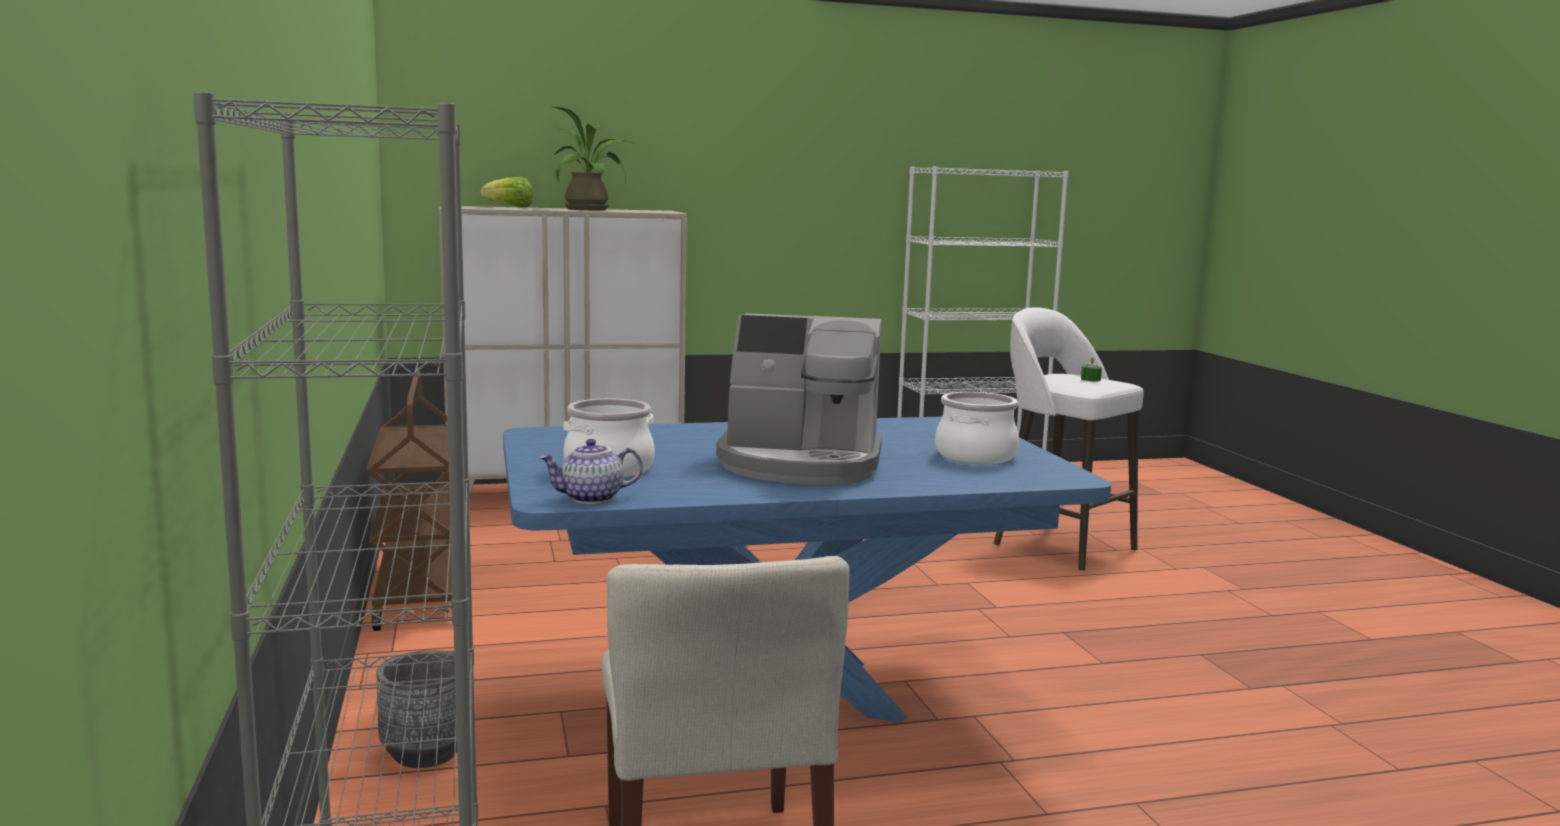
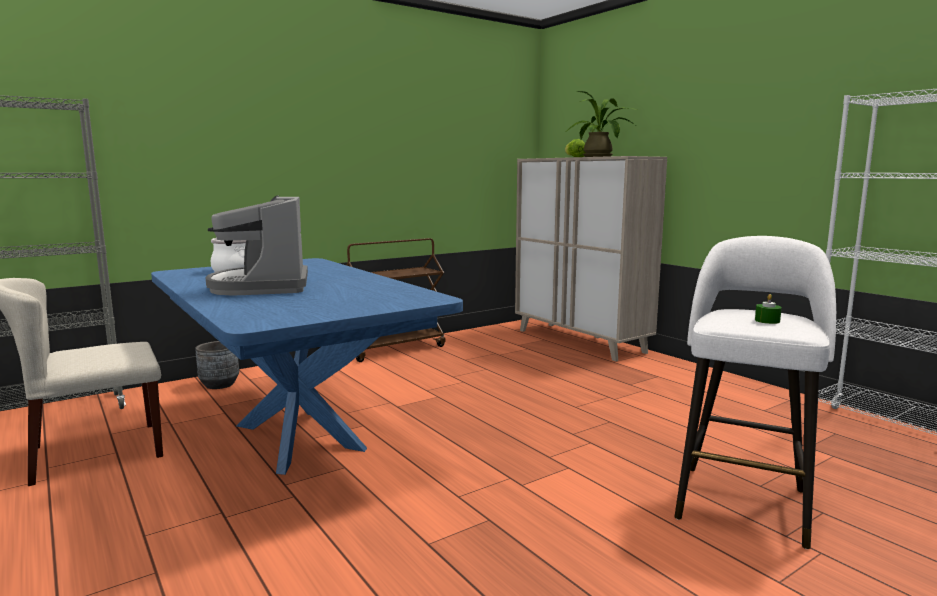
camera: 70 degrees right, 0 degrees up
teapot [539,439,643,504] -> none
cooking pot [935,392,1019,464] -> none

